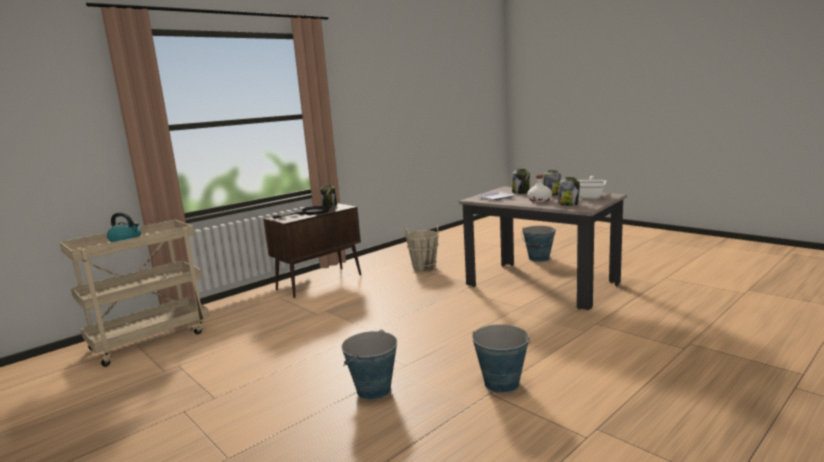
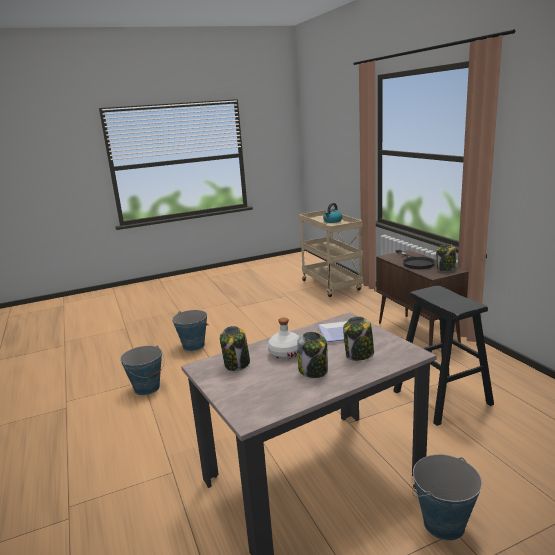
camera: 110 degrees right, 5 degrees up
beige bucket [405,225,439,271] -> black stool [393,286,494,426]
frying pan [577,176,606,199] -> none

